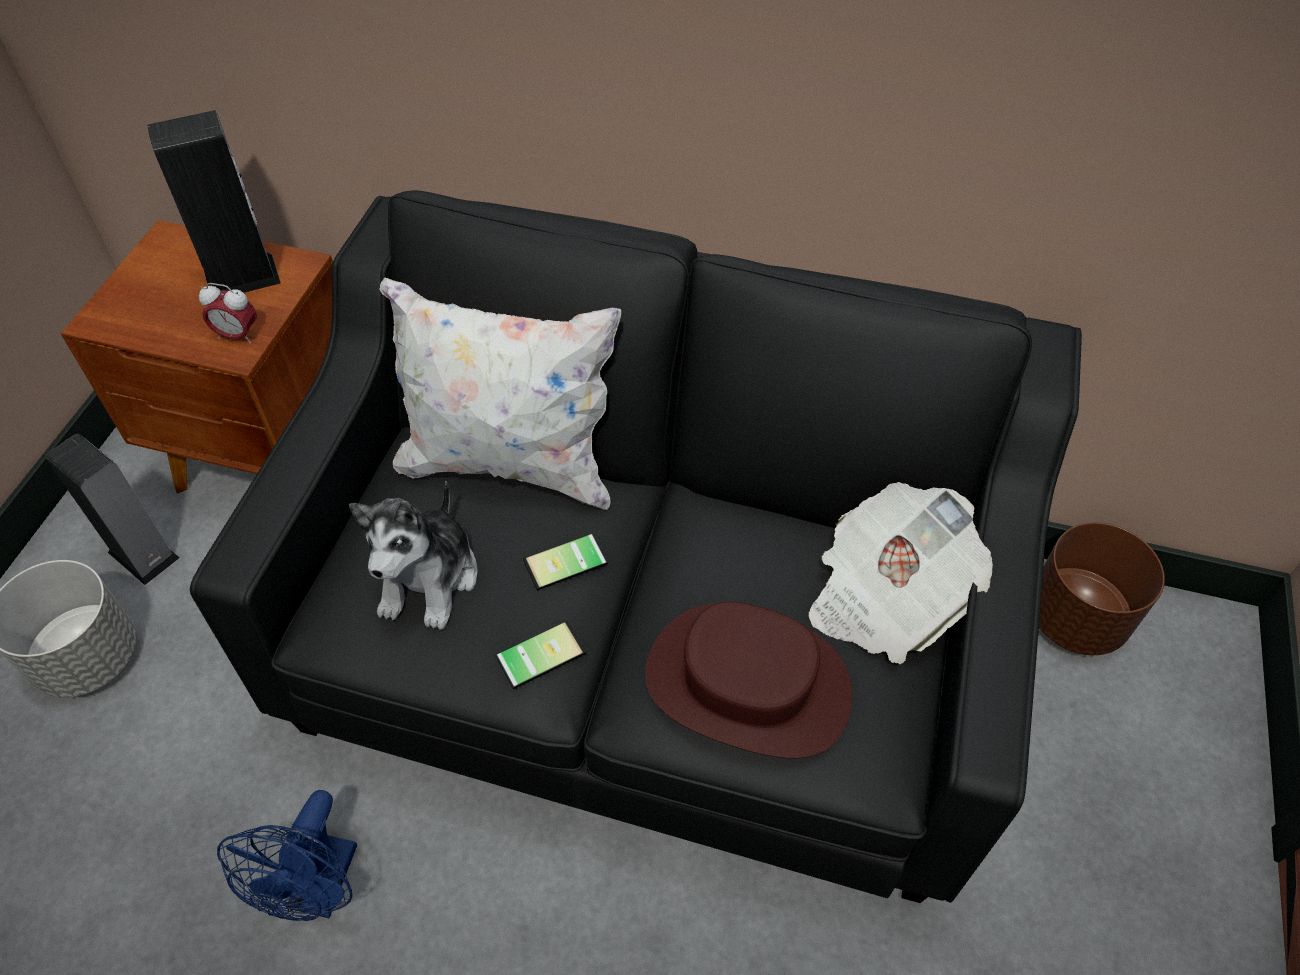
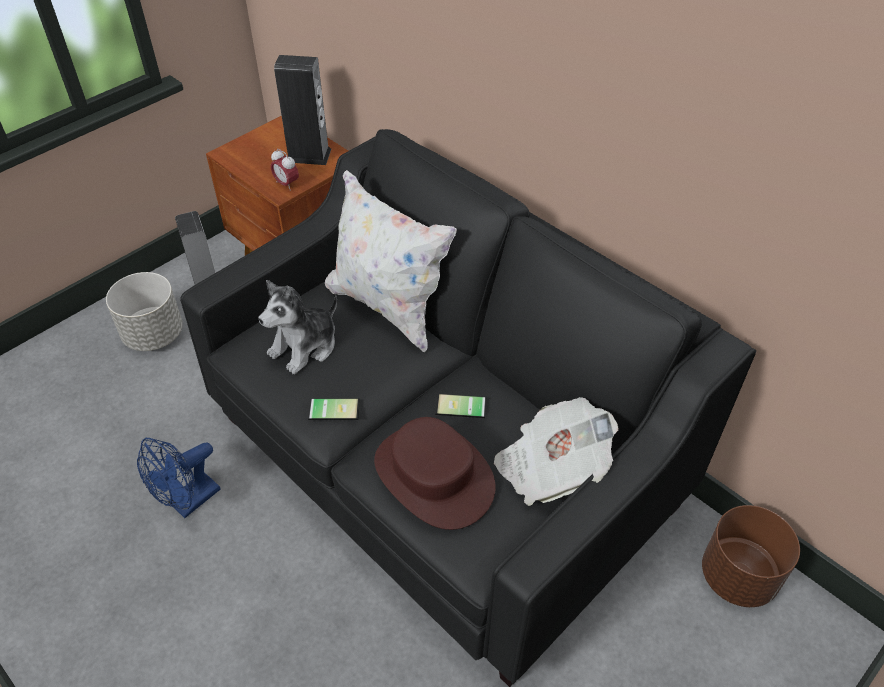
camera: 30 degrees right, 5 degrees down
phone [523,533,608,590] -> phone moved to [435,394,486,418]

